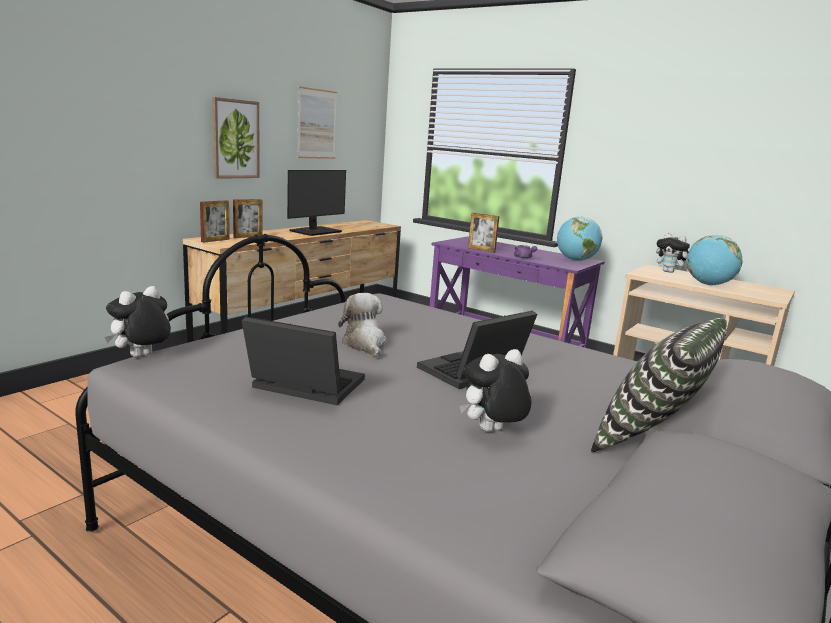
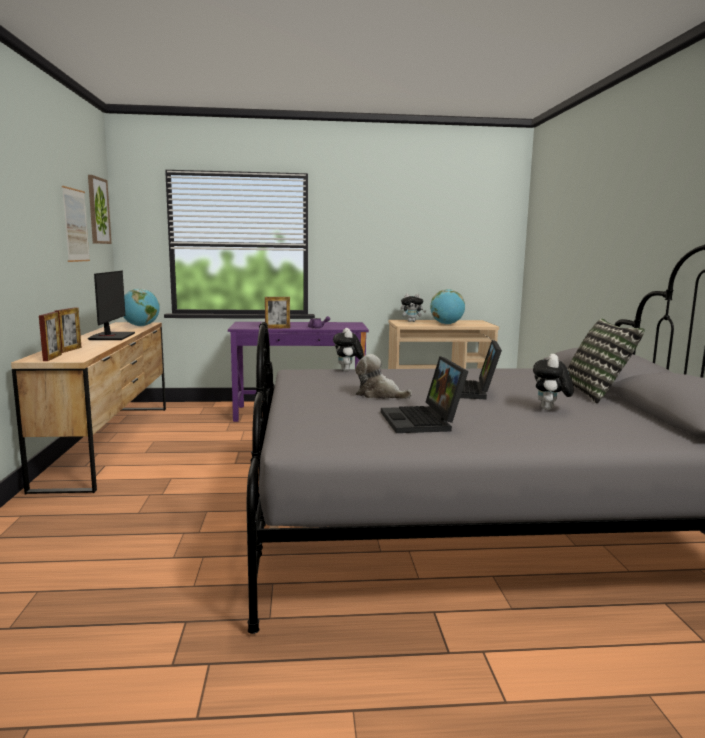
camera: 40 degrees left, 5 degrees down
plush toy [105,286,171,357] -> plush toy moved to [333,328,364,371]
picture [212,97,259,179] -> picture moved to [88,175,112,244]
laptop [242,317,365,405] -> laptop turned 75 degrees counterclockwise [381,356,468,433]
globe [557,217,603,261] -> globe moved to [123,289,160,327]

